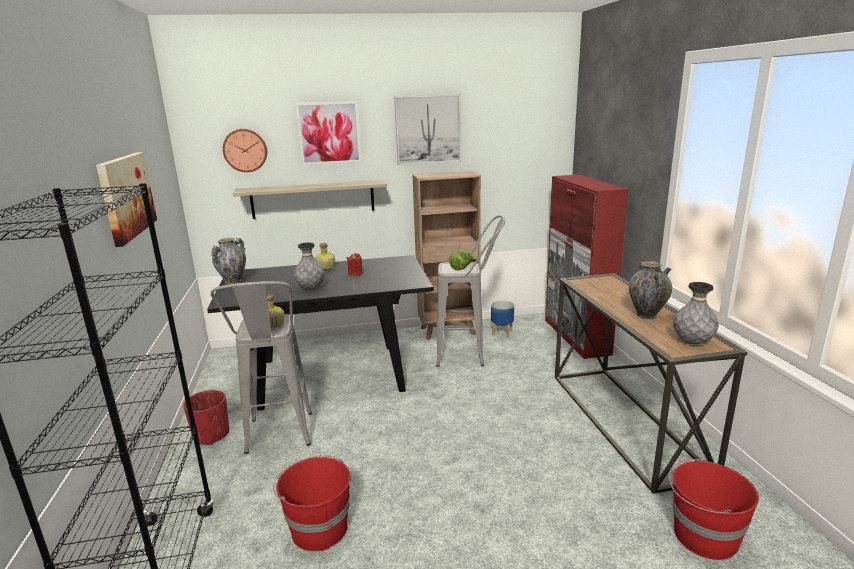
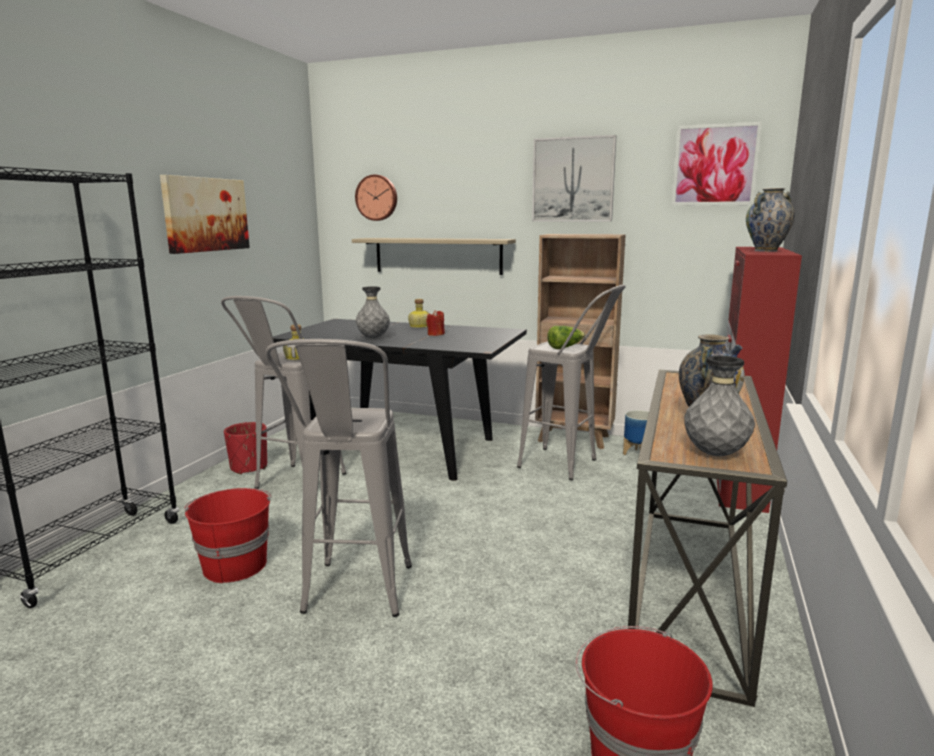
camera: 30 degrees right, 5 degrees down
vase [211,238,246,284] -> vase moved to [746,188,795,252]
picture [295,101,362,166] -> picture moved to [671,122,762,206]
none -> grey stool [265,339,412,617]

